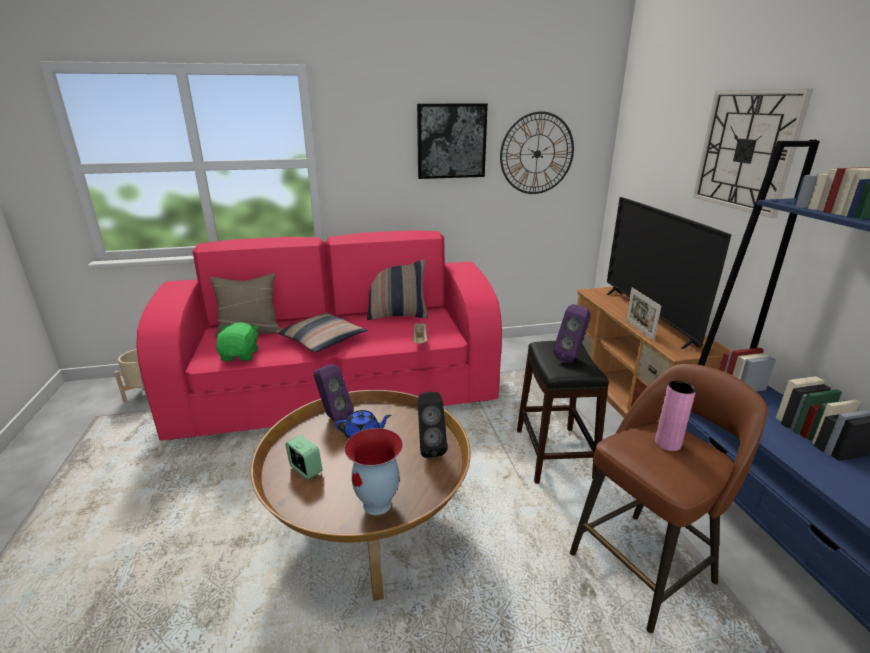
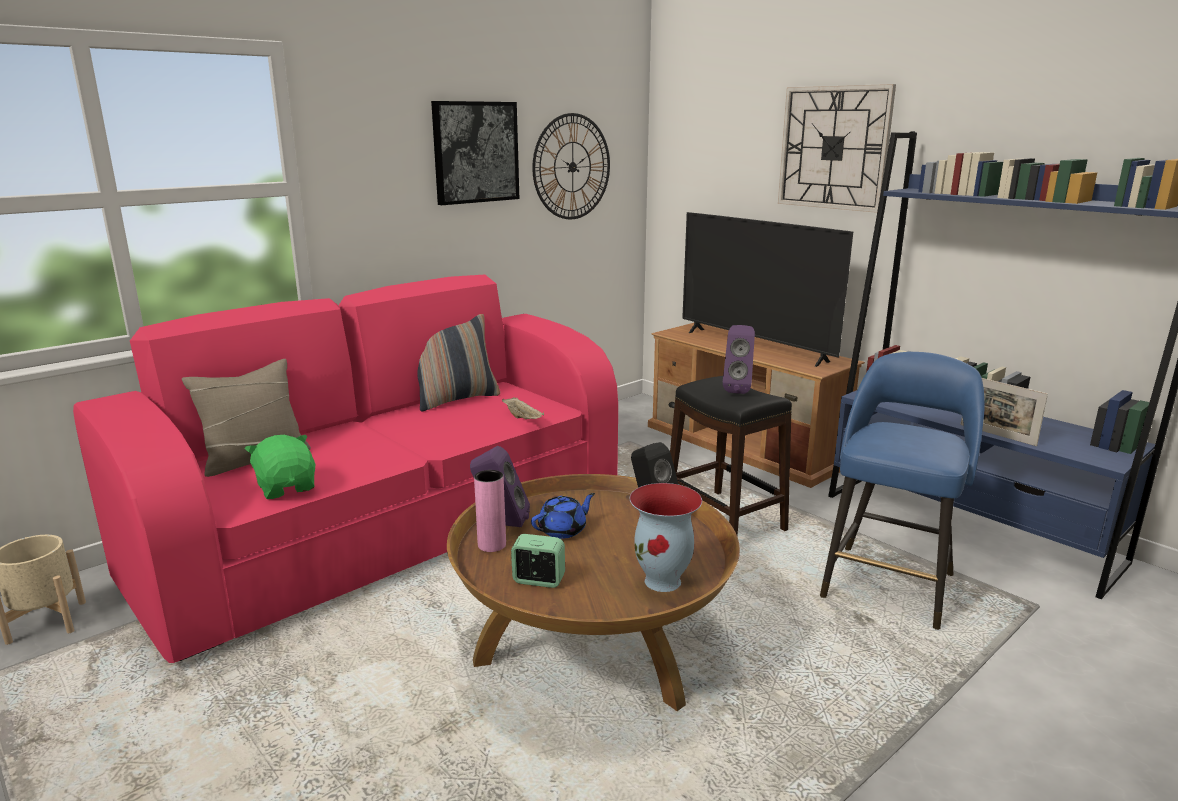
camera: 30 degrees left, 5 degrees down
pillow [275,313,368,352] -> none
brown stool [570,364,768,633] -> blue stool [820,352,985,630]
picture frame [626,288,661,341] -> picture frame moved to [961,378,1048,446]
pink vase [655,380,696,451] -> pink vase moved to [474,470,506,552]

